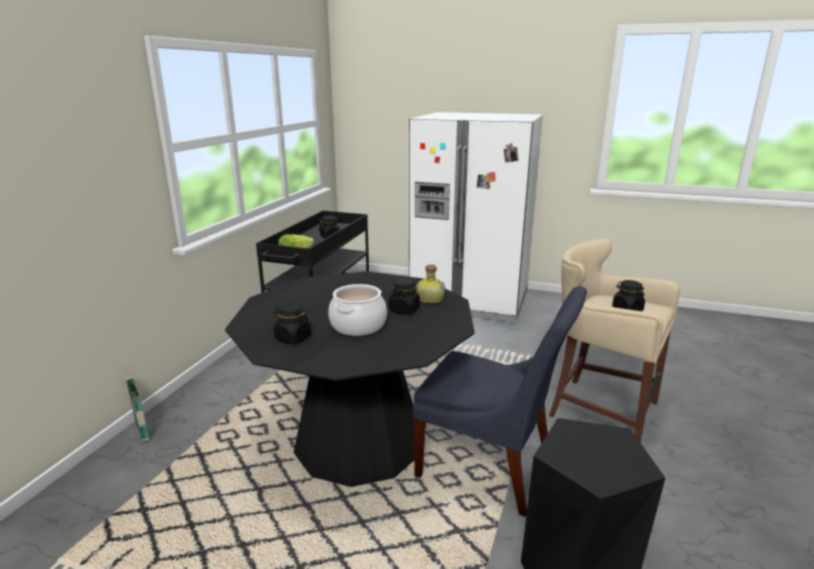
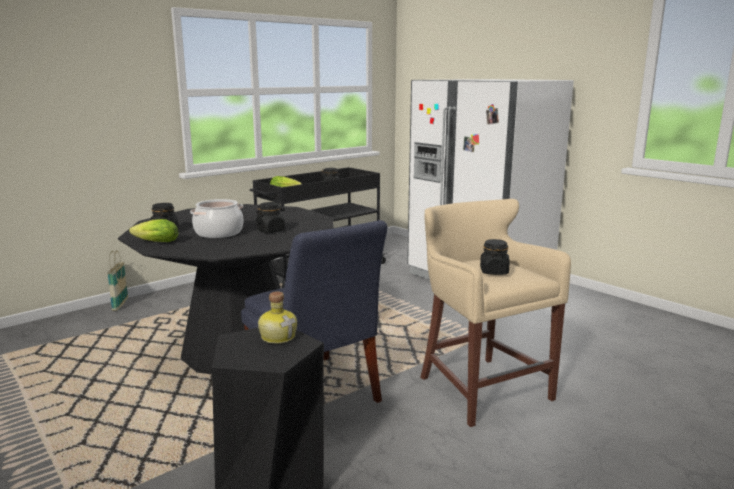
camera: 30 degrees right, 5 degrees down
bottle [416,265,445,303] -> bottle moved to [258,291,297,344]
none -> lettuce [129,219,179,242]

